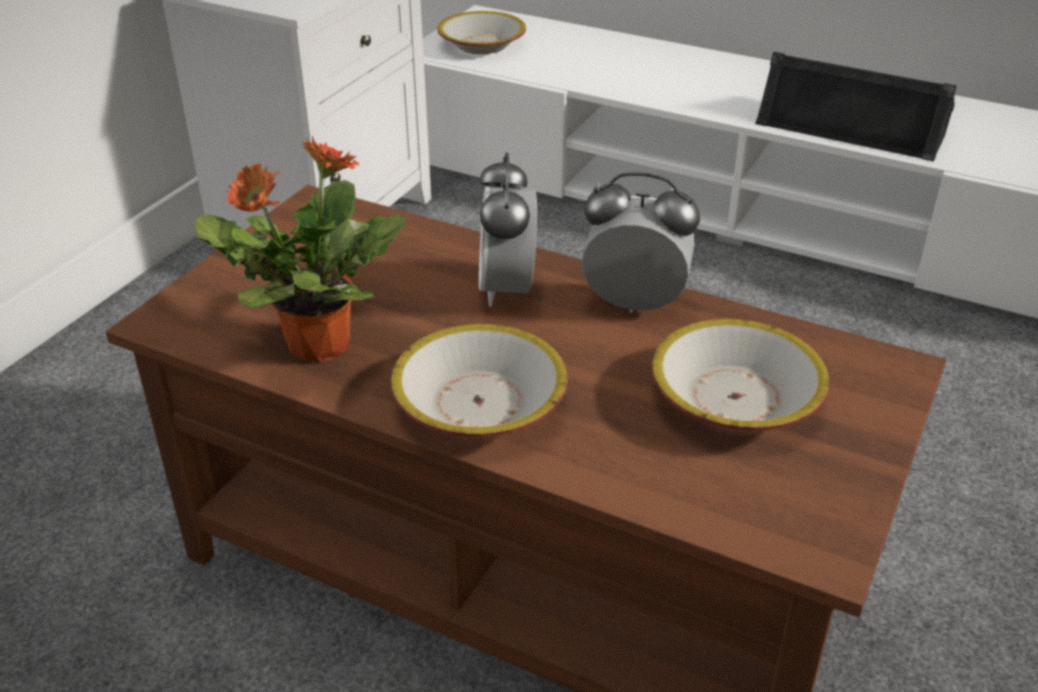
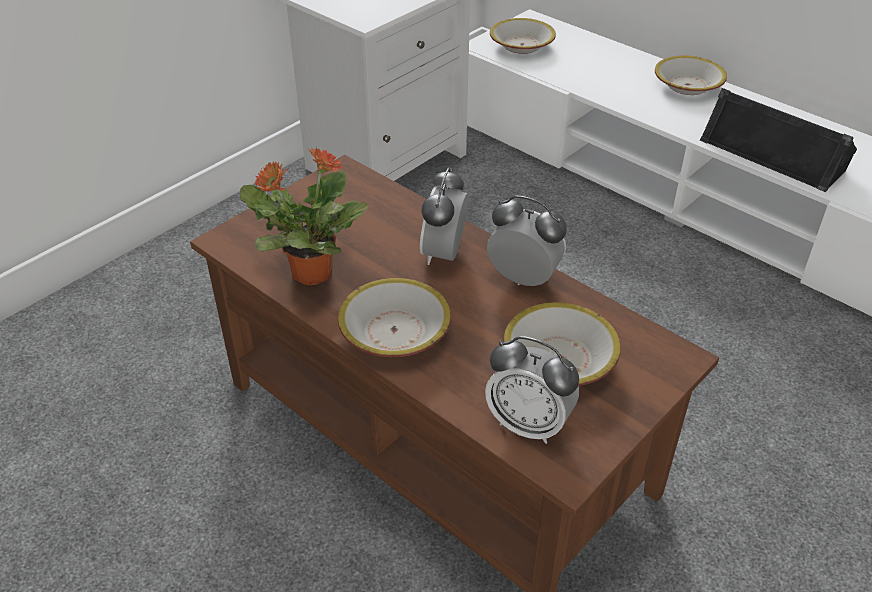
camera: 15 degrees right, 5 degrees up
none -> alarm clock [485,336,579,444]
none -> bowl [655,56,727,95]

